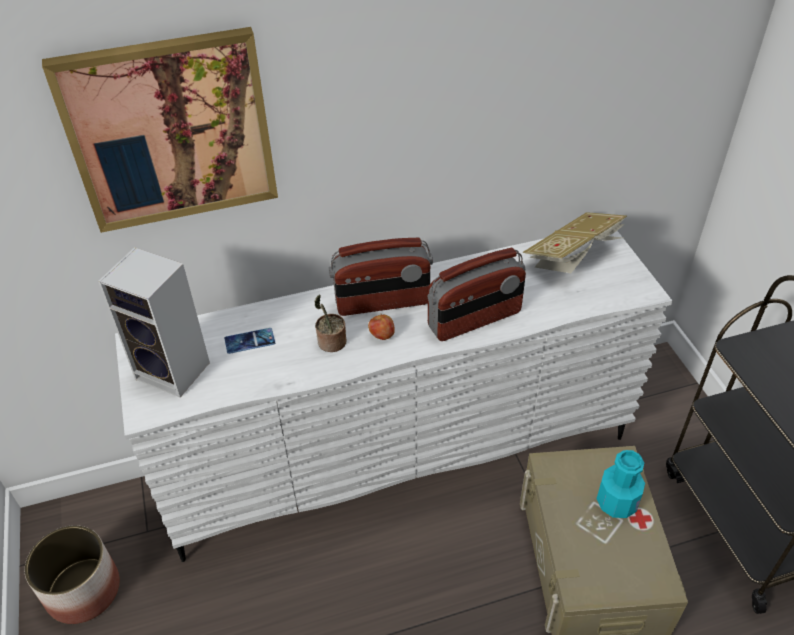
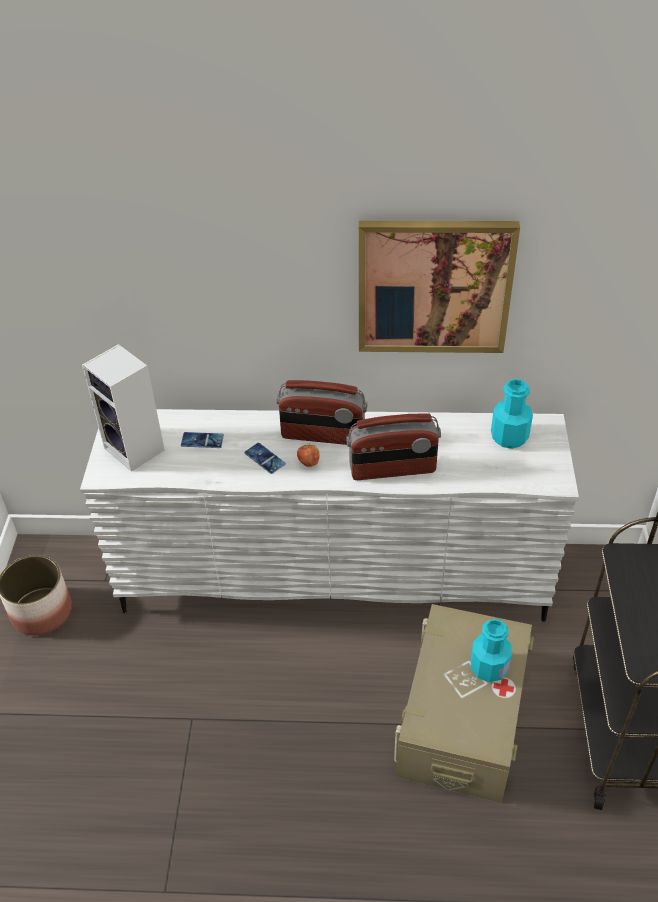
camera: 20 degrees right, 0 degrees up
picture [42,27,278,233] -> picture moved to [359,221,520,353]
potted plant [315,295,346,352] -> phone [244,443,286,474]
book [523,212,627,273] -> turquoise bottle [491,379,533,449]

